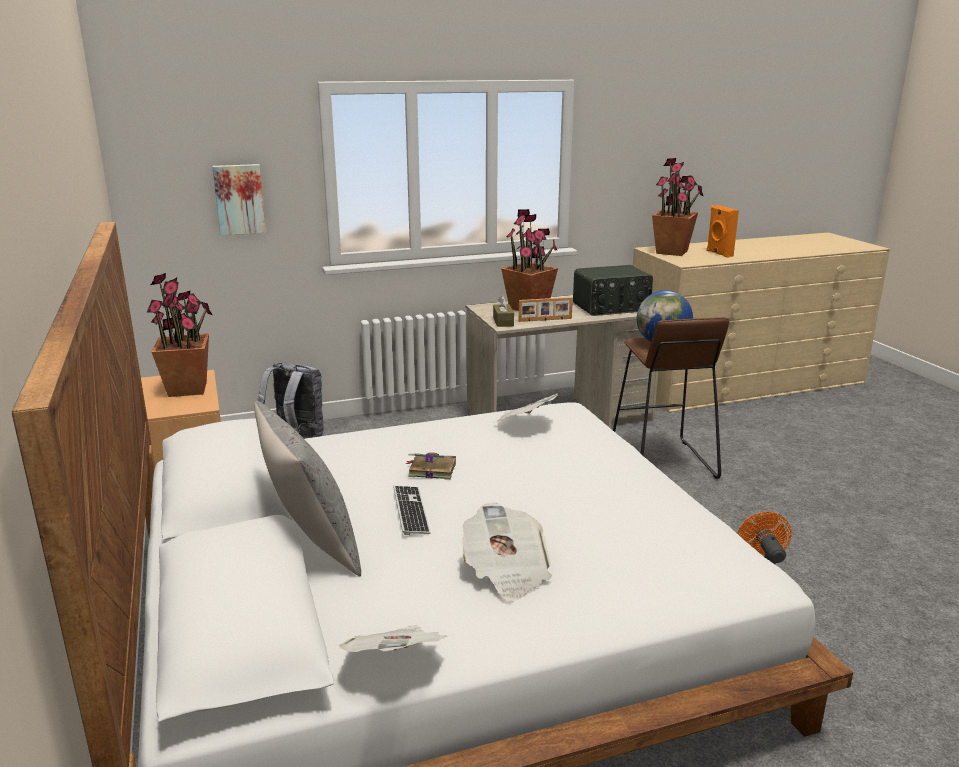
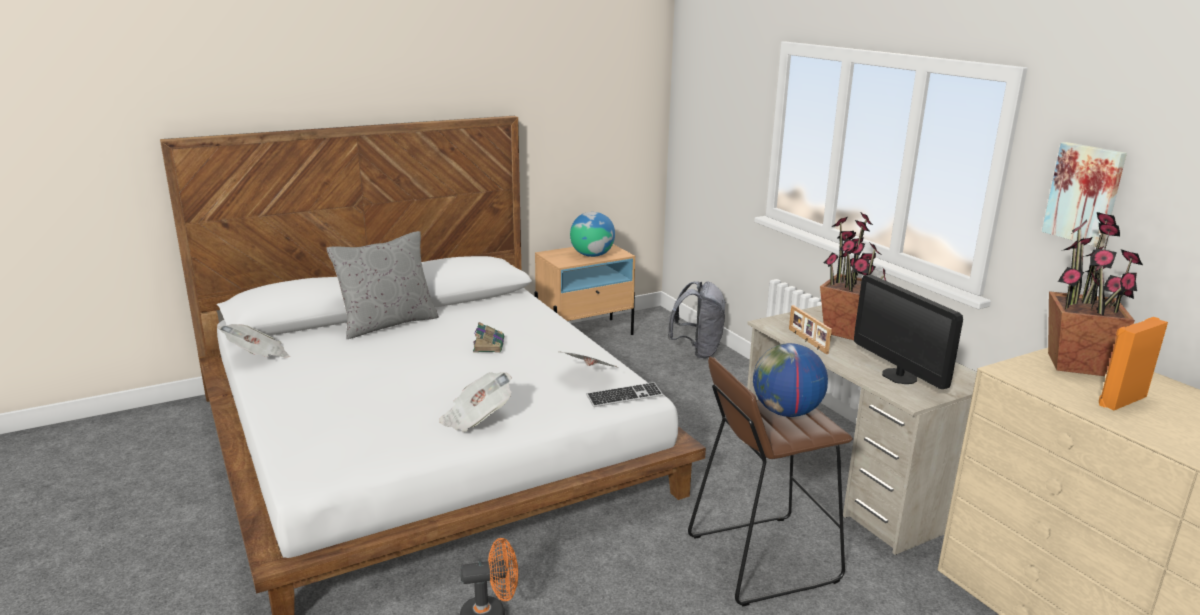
camera: 80 degrees right, 0 degrees up
potted plant [147,273,212,397] -> globe [570,212,615,257]
picture [212,164,266,236] -> picture moved to [1042,142,1127,247]
keyboard [393,486,431,535] -> keyboard moved to [586,382,663,407]
newspaper [462,503,552,602] -> newspaper moved to [439,372,512,432]
brown tissue box [493,296,514,327] -> none
radio [573,265,653,316] -> monitor [854,275,963,389]

